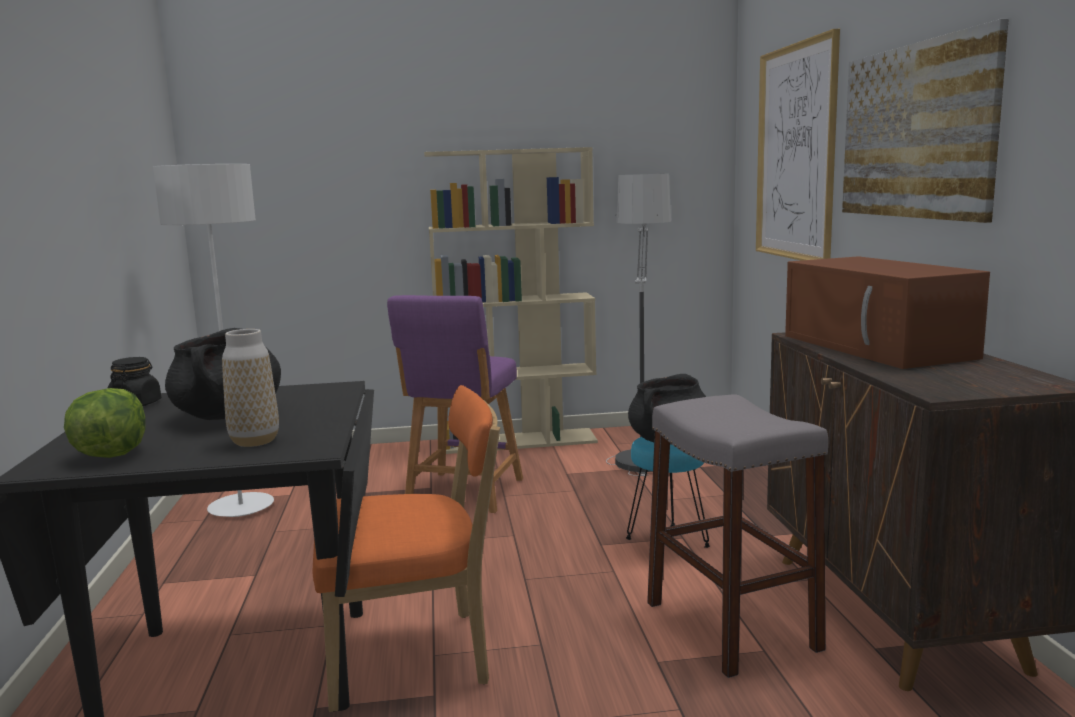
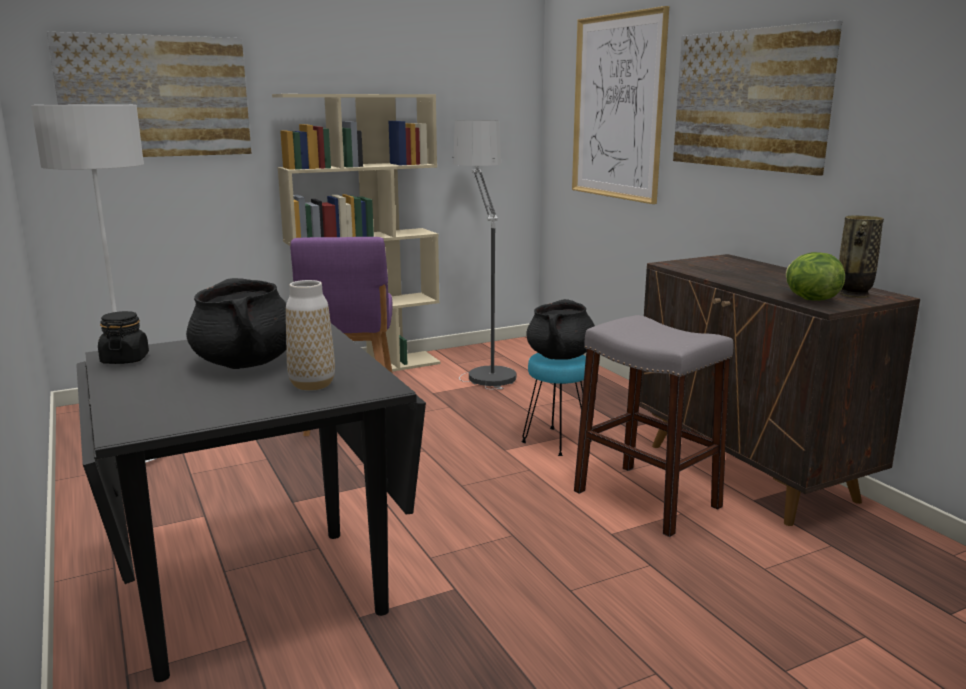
camera: 20 degrees left, 5 degrees up
lettuce [64,388,146,458] -> lettuce moved to [786,252,845,301]
orange chair [313,385,500,712] -> none
brown microwave [785,256,990,369] -> none
none -> picture [47,32,252,157]
none -> vase [839,216,884,298]

